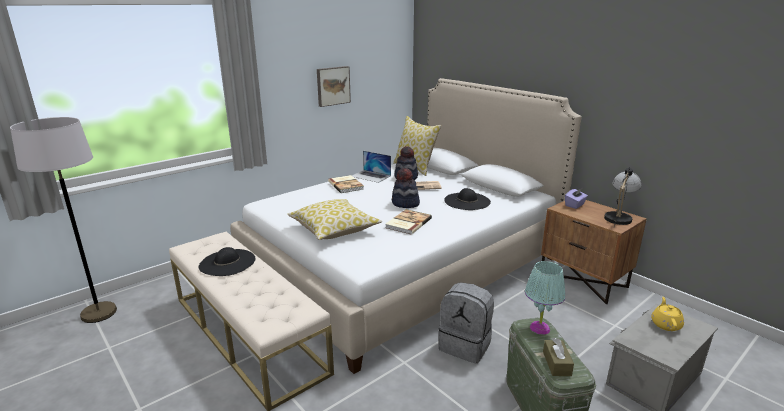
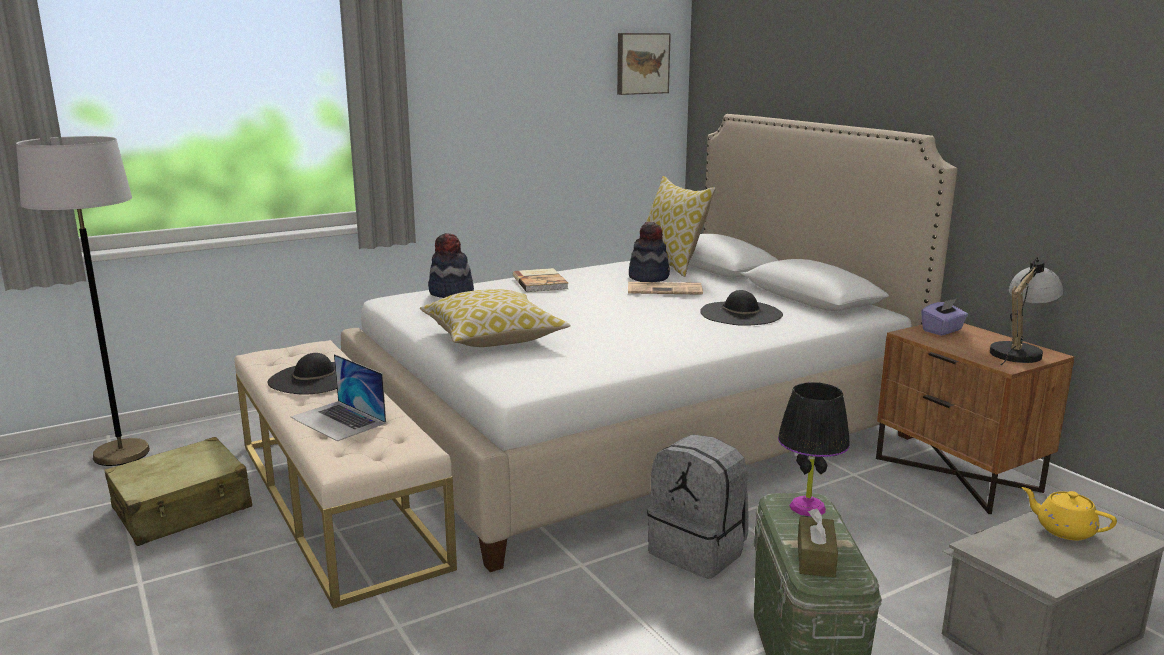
camera: 10 degrees right, 5 degrees down
picture [317,66,351,107] -> picture moved to [617,33,671,95]
laptop [352,151,391,183] -> laptop moved to [291,354,386,441]
book [385,209,432,235] -> none
hat [392,168,420,208] -> hat moved to [428,233,474,298]
turquoise table lamp [525,261,565,335] -> black table lamp [778,382,850,517]
yellow teapot [651,297,684,331] -> yellow teapot turned 75 degrees counterclockwise [1021,487,1117,540]
none -> beige suitcase [104,437,252,546]

